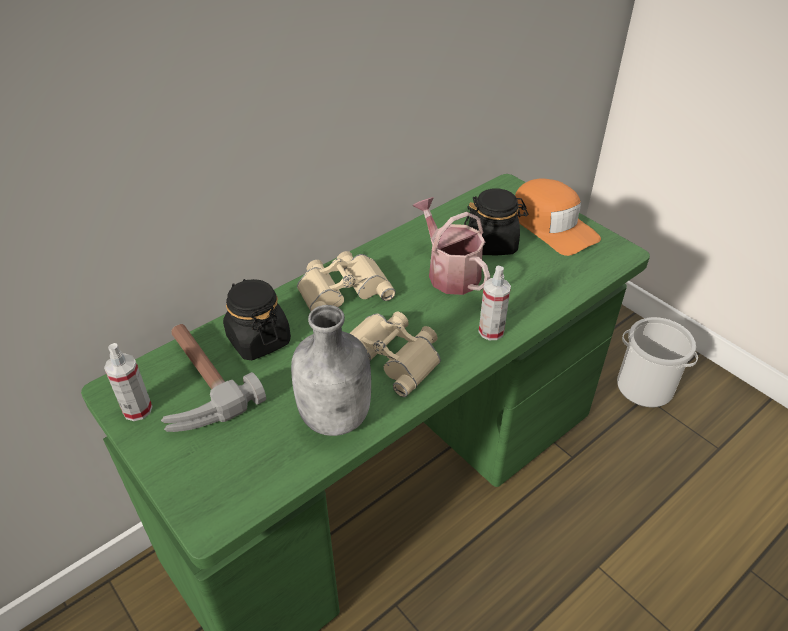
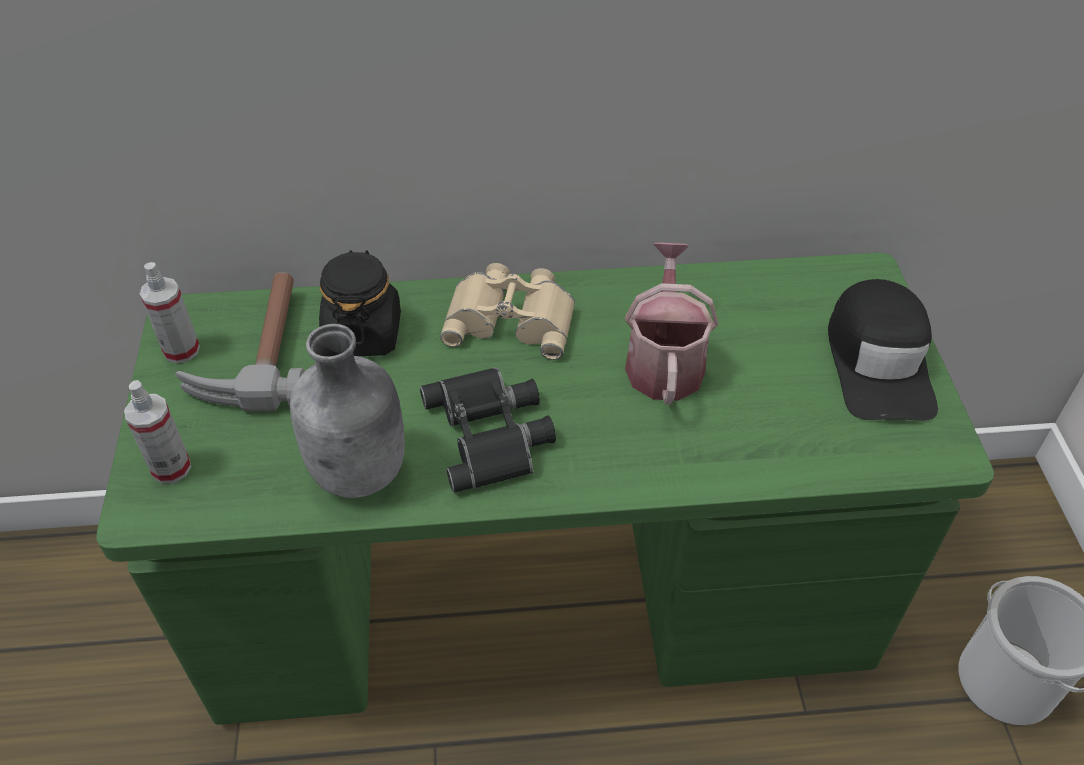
camera: 35 degrees right, 5 degrees up
beige binoculars [349,312,441,397] -> black binoculars [420,367,556,493]
black jar [464,188,528,255] -> none
spray bottle [479,266,511,340] -> spray bottle moved to [124,380,191,484]
orange cap [515,179,601,256] -> black cap [828,279,938,421]

